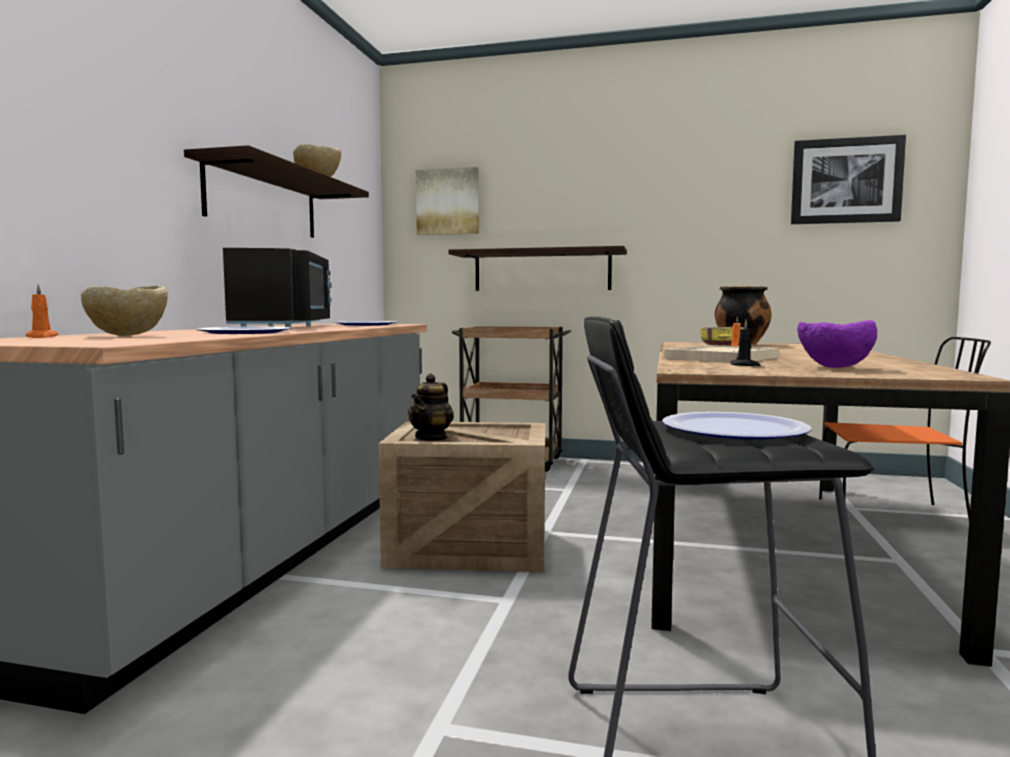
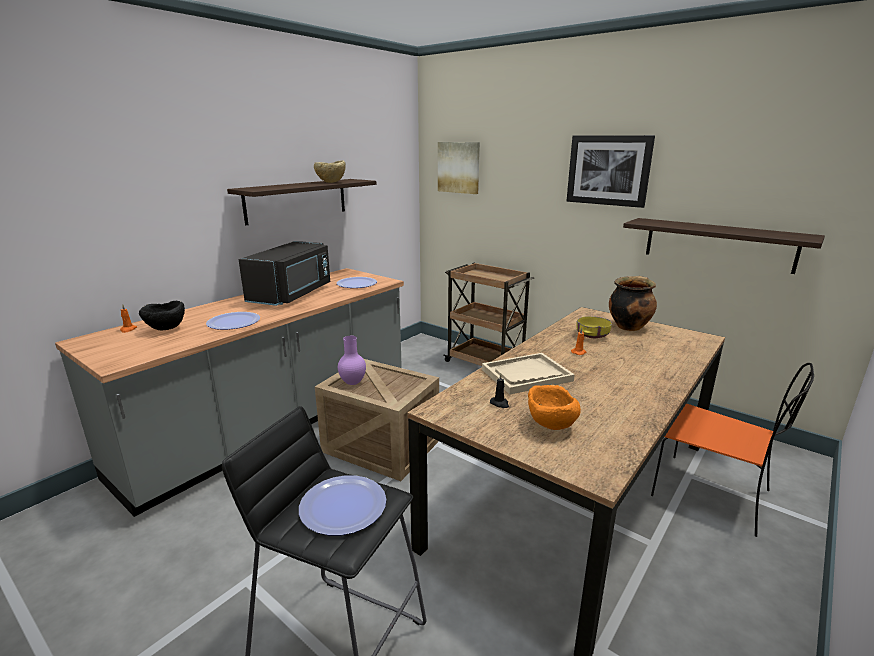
camera: 25 degrees right, 15 degrees up
beige bowl [81,286,168,336] -> black bowl [139,301,185,330]
teapot [408,373,454,441] -> purple vase [338,336,366,385]
shelf [448,246,627,291] -> shelf moved to [623,218,825,274]
picture [791,135,906,224] -> picture moved to [567,135,655,208]
purple bowl [797,320,877,368] -> orange bowl [528,385,581,430]

